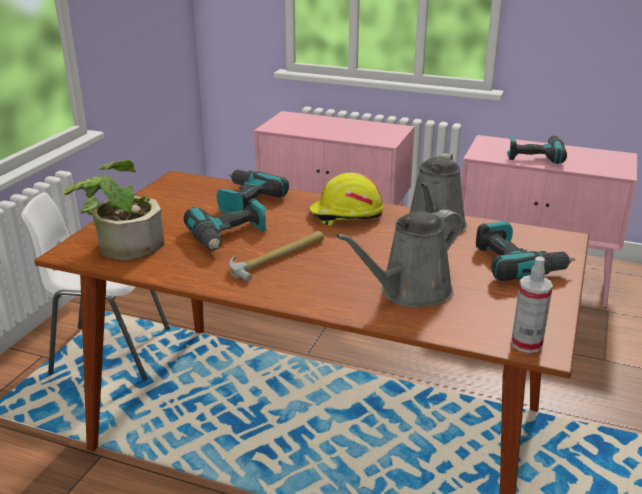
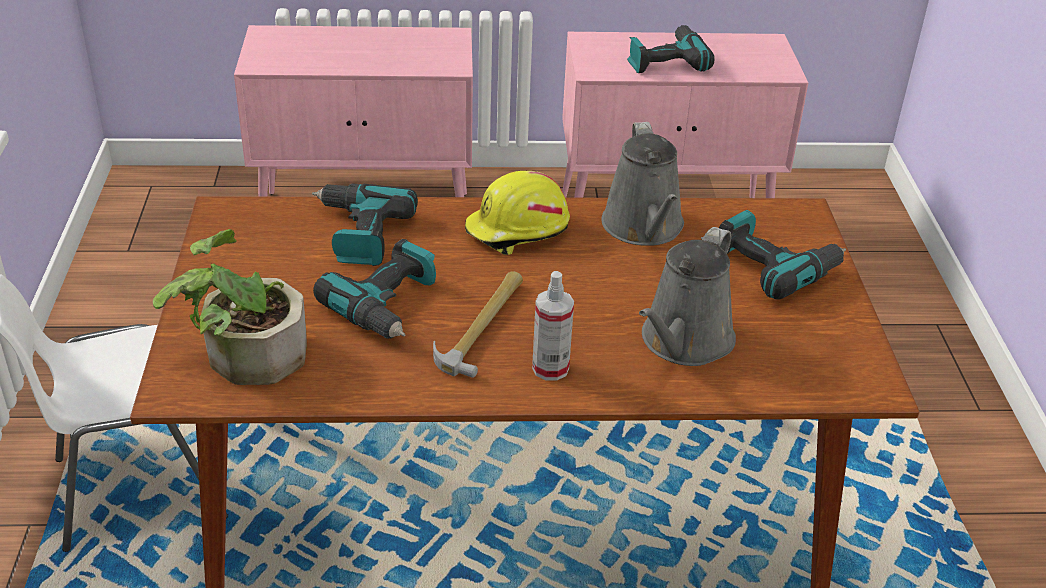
camera: 25 degrees left, 10 degrees up
spray bottle [511,256,553,353] -> spray bottle moved to [532,271,574,381]

